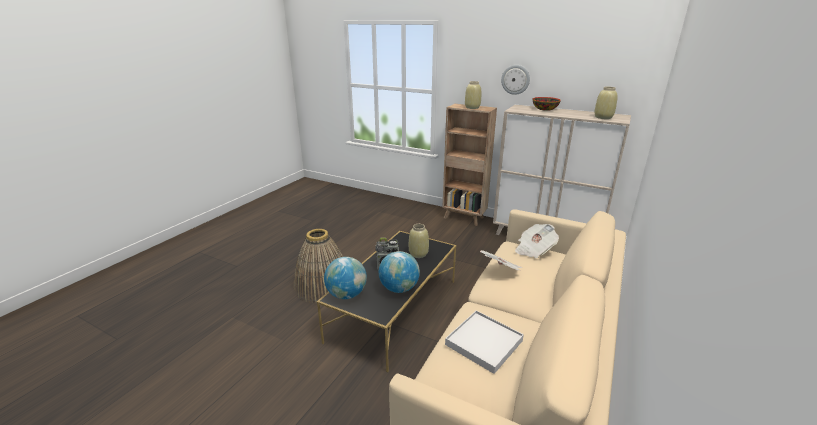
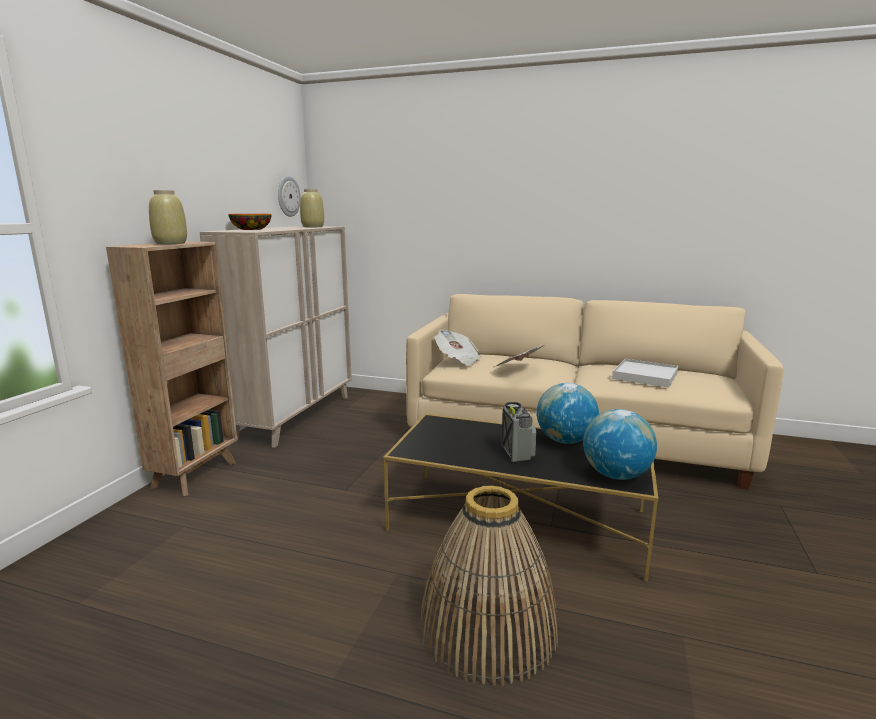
camera: 100 degrees left, 10 degrees down
beige vase [409,224,429,258] -> none
wall clock [501,65,530,95] -> wall clock moved to [278,176,301,217]

